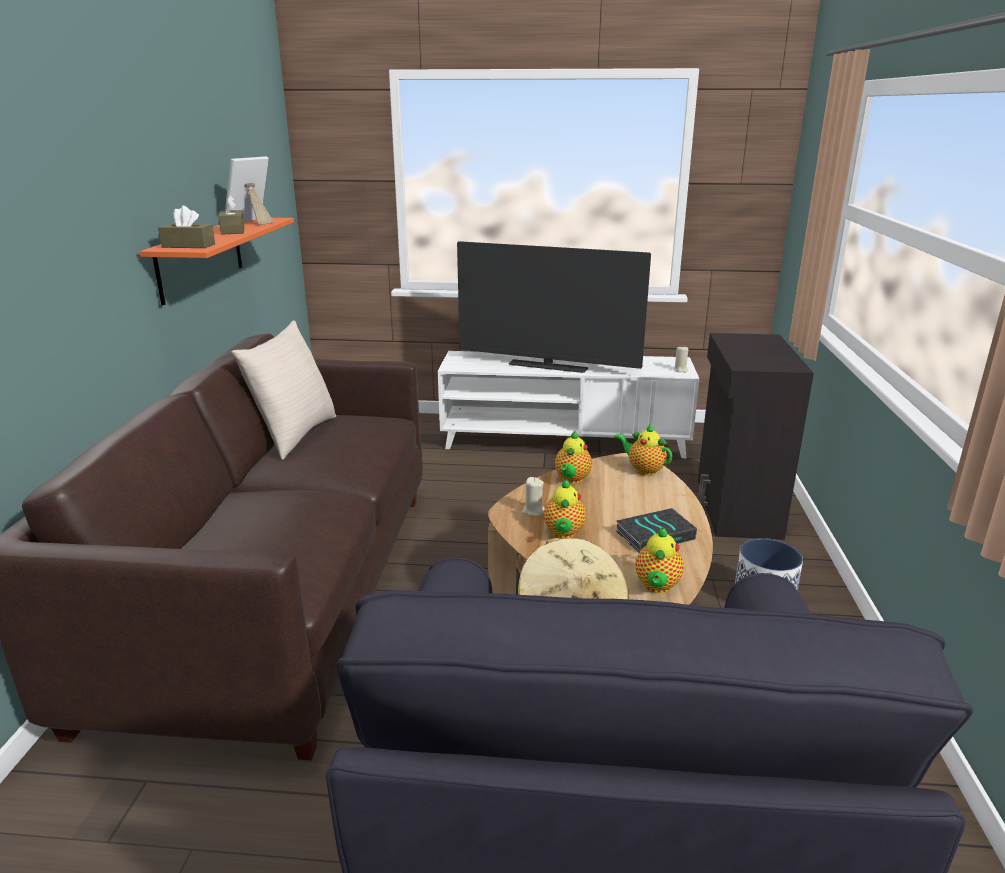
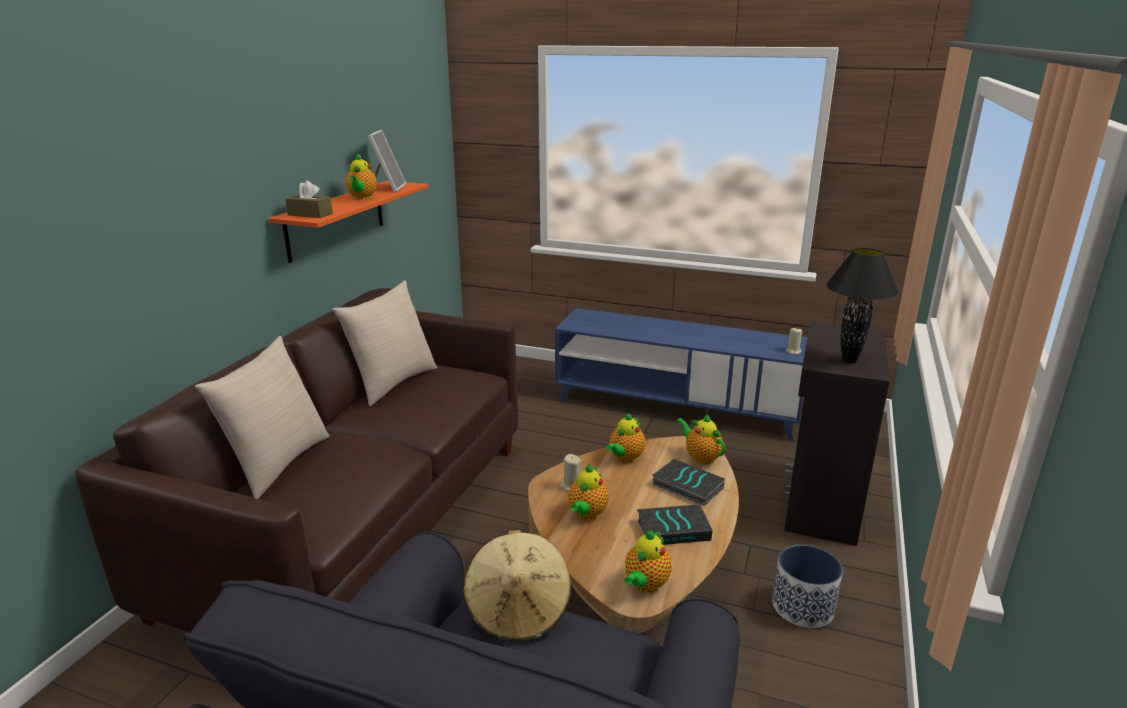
camera: 15 degrees right, 0 degrees up
brown tissue box [218,195,244,235] -> teapot [345,153,377,200]
picture frame [225,156,274,225] -> picture frame turned 135 degrees clockwise [368,130,406,193]
white tv stand [438,351,700,458] -> blue tv stand [555,308,807,441]
television [457,241,651,373] -> none
none -> beige pillow [194,336,329,499]
none -> book [653,459,725,506]
none -> black table lamp [826,248,899,364]

